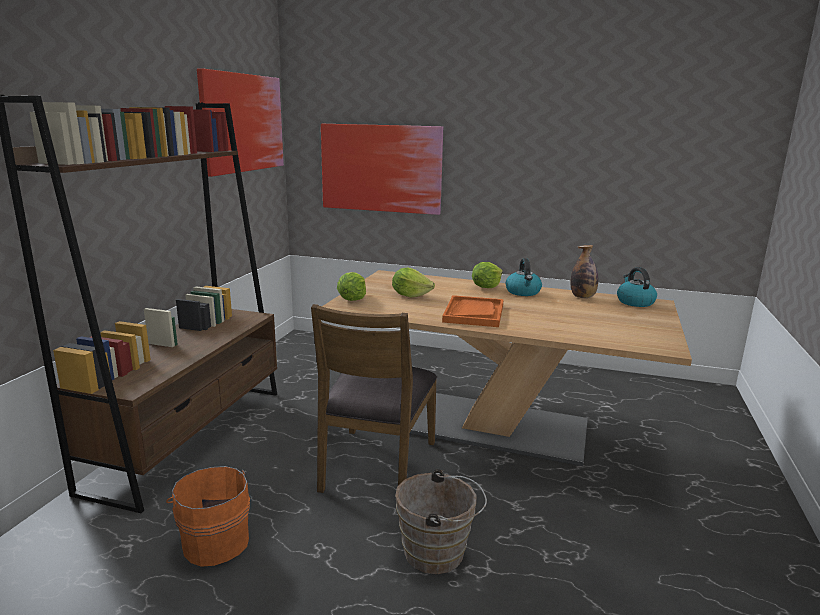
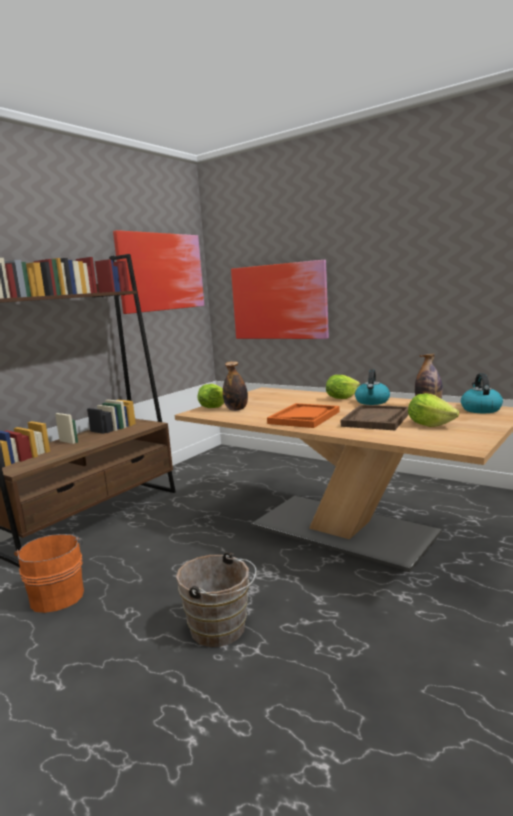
camera: 20 degrees right, 5 degrees down
brown chair [311,304,437,493] -> none
lettuce [392,268,435,298] -> lettuce moved to [408,393,459,427]
none -> bottle [223,361,248,411]
none -> brown tray [341,404,409,430]

